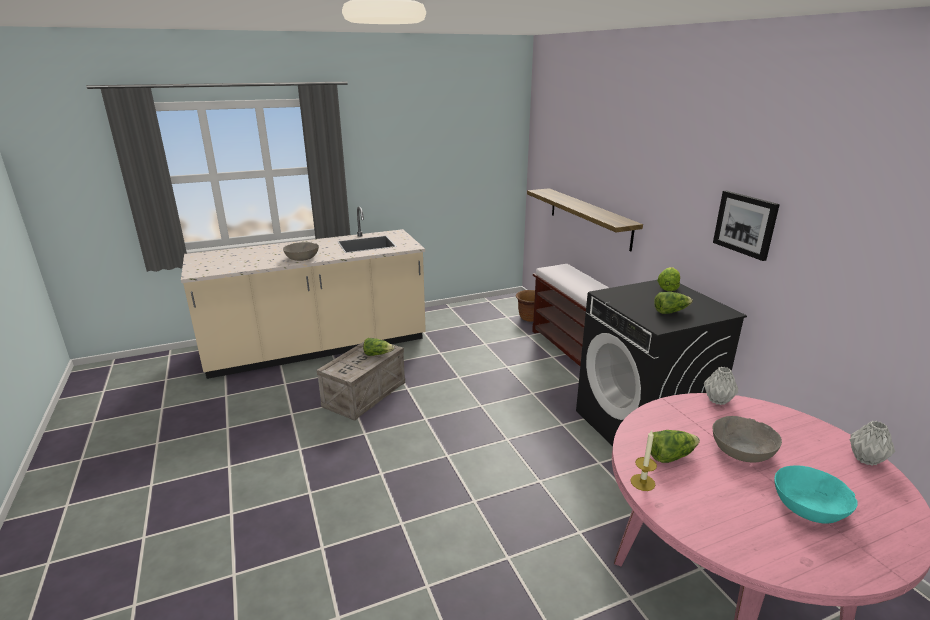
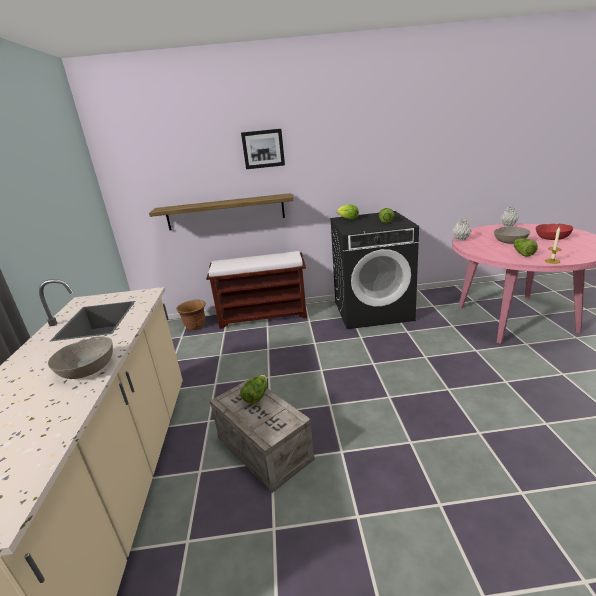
camera: 70 degrees left, 0 degrees up
picture [713,191,780,261] -> picture moved to [241,129,285,169]
turquoise bowl [774,465,858,523] -> red bowl [536,224,573,240]

